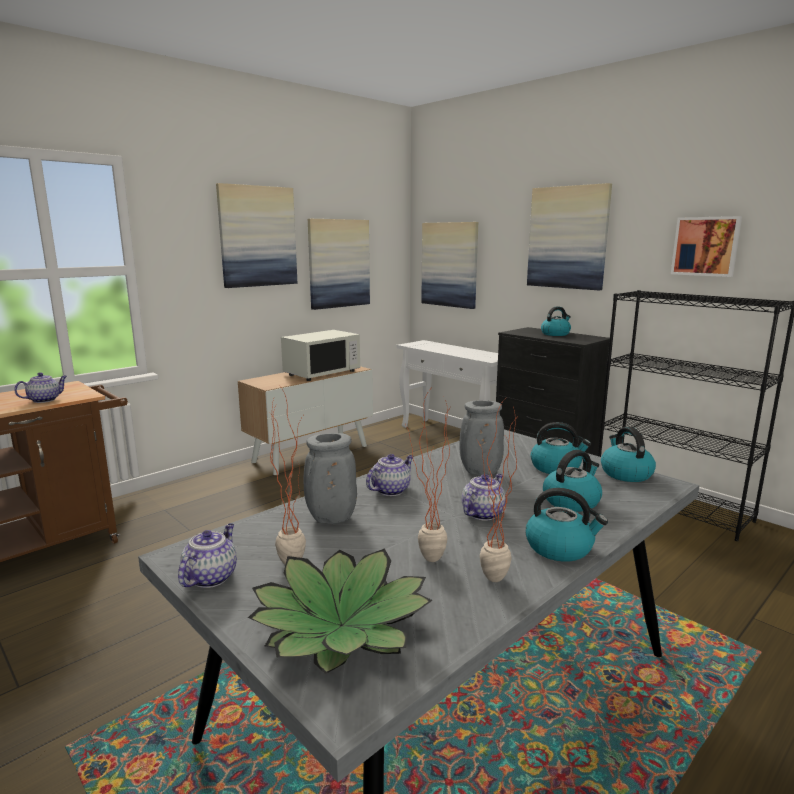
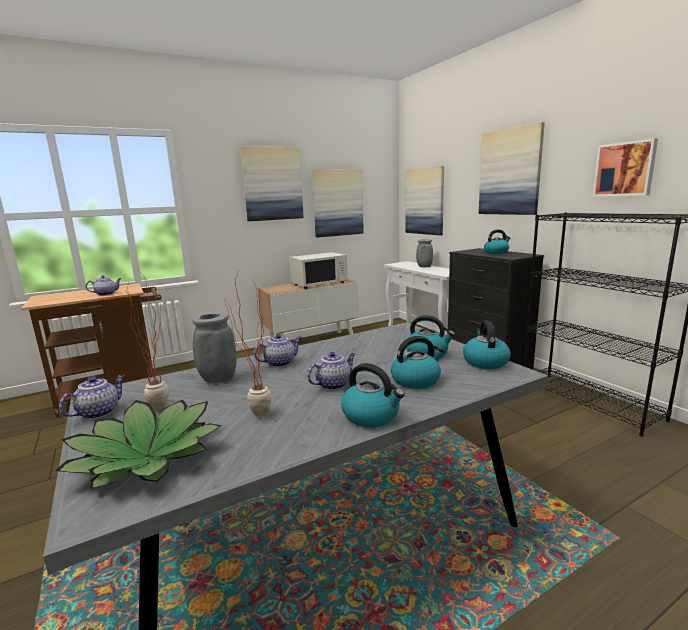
camera: 15 degrees right, 0 degrees up
grey vase [459,400,504,476] -> grey vase moved to [416,240,433,267]
potted plant [477,399,517,582] -> none

